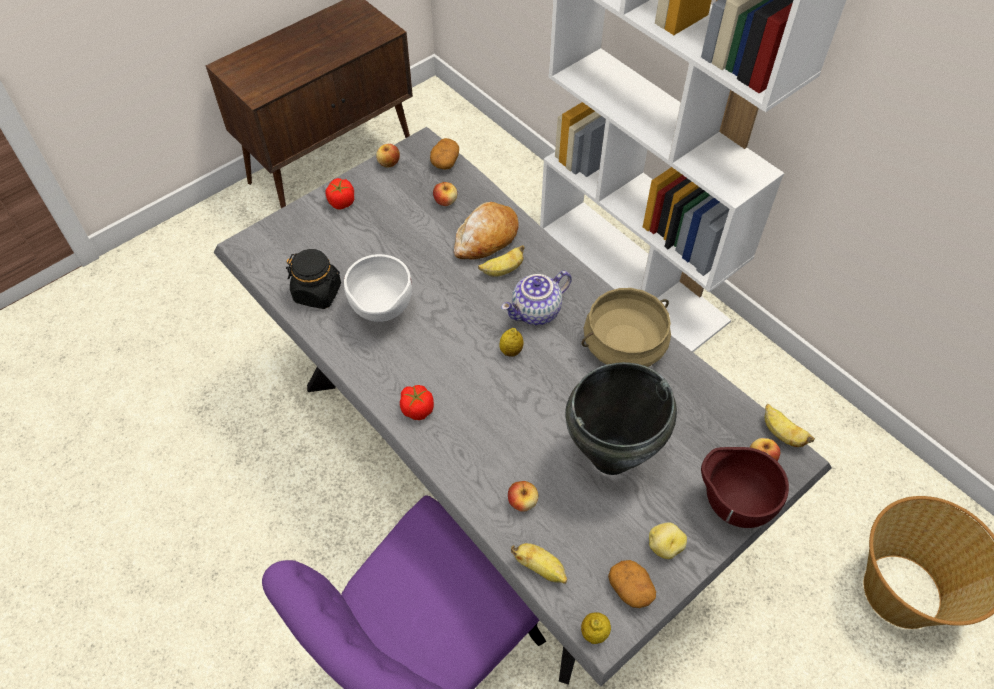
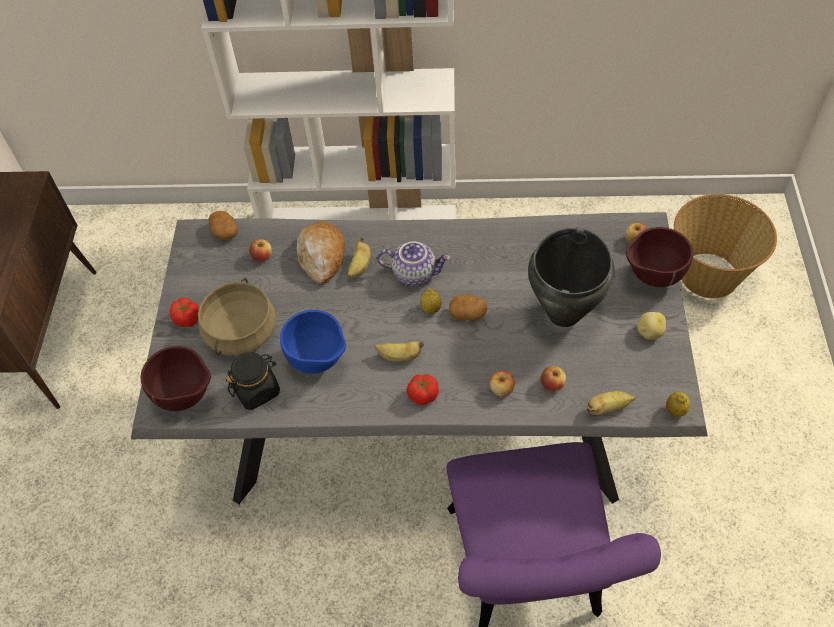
camera: 45 degrees left, 0 degrees up
white bowl [344,254,412,322] -> blue bowl [280,310,346,373]
apple [376,144,400,168] -> apple moved to [489,370,515,397]
teapot [501,271,572,325] -> teapot turned 90 degrees counterclockwise [377,241,451,286]
beige cooking pot [581,288,671,367] -> beige cooking pot moved to [198,278,276,355]
potato [608,560,656,608] -> potato moved to [449,294,487,321]
banana [764,404,815,447] -> banana moved to [375,341,424,362]
none -> brown bowl [141,346,211,411]

